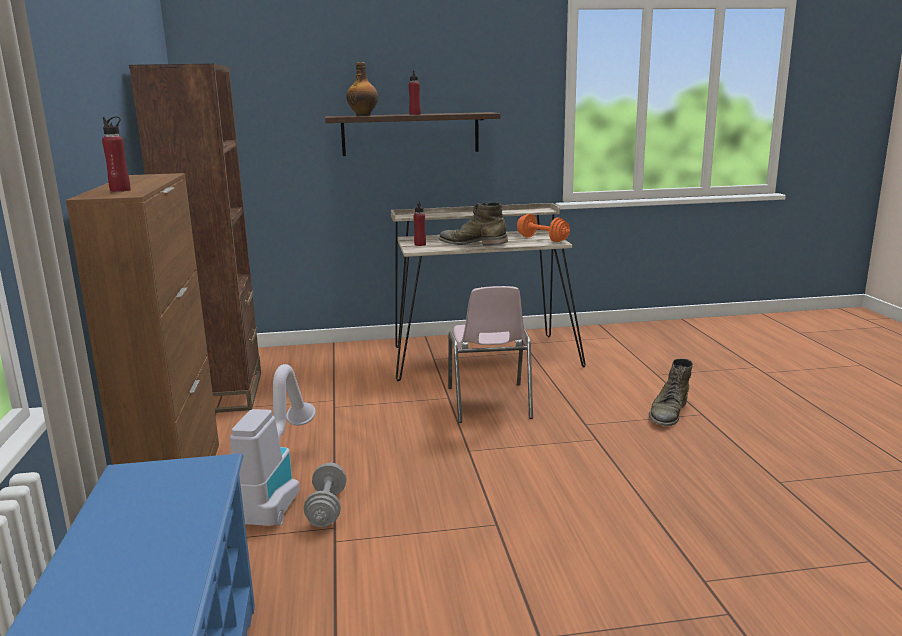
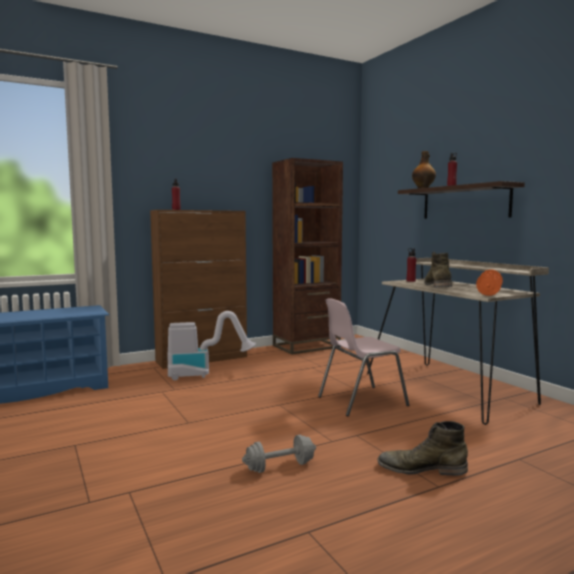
camera: 70 degrees right, 10 degrees down
grey dumbbell [303,462,347,527] -> grey dumbbell moved to [242,435,316,473]

